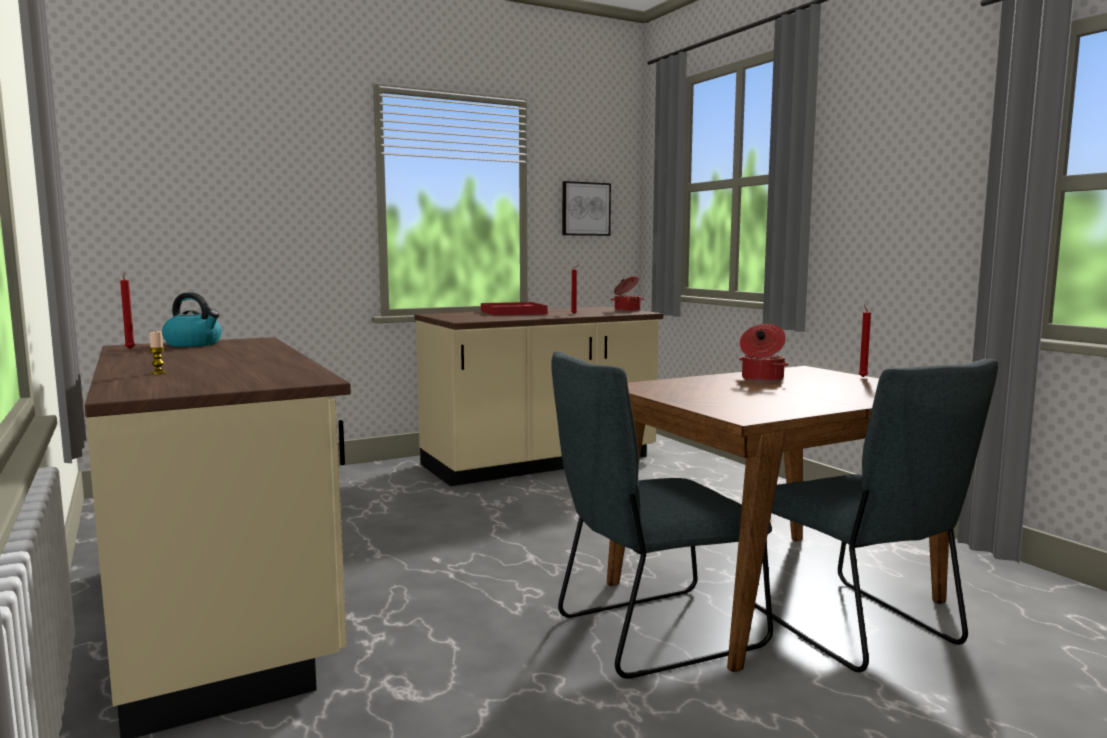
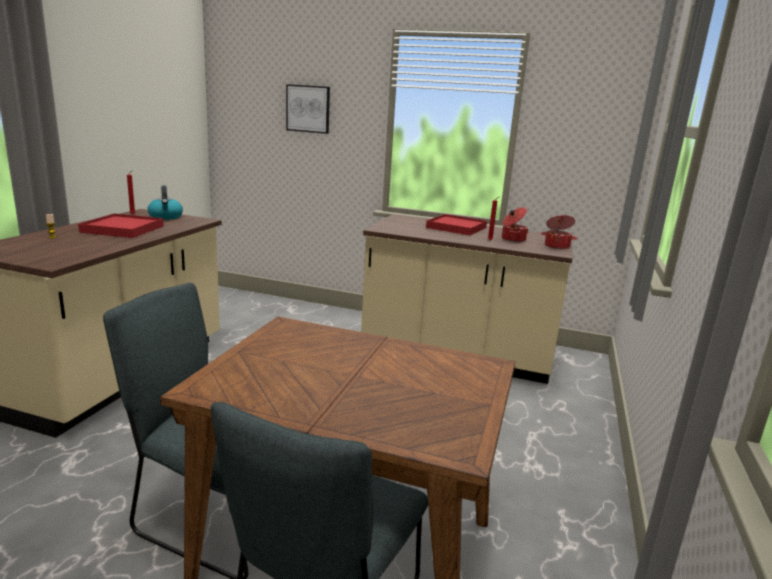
camera: 45 degrees right, 10 degrees up
picture [562,181,611,236] -> picture moved to [286,84,330,134]
cooking pot [739,324,789,382] -> cooking pot moved to [502,207,529,242]
red candle [859,304,871,377] -> none
none -> red tray [78,213,164,238]

